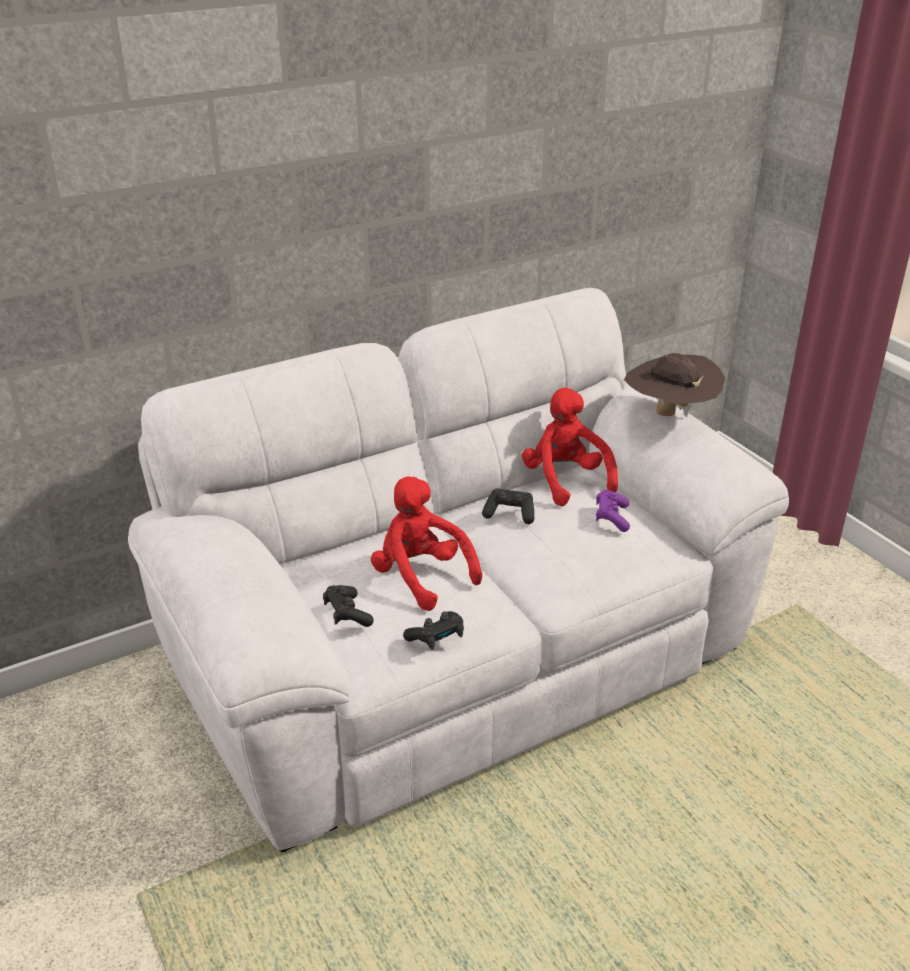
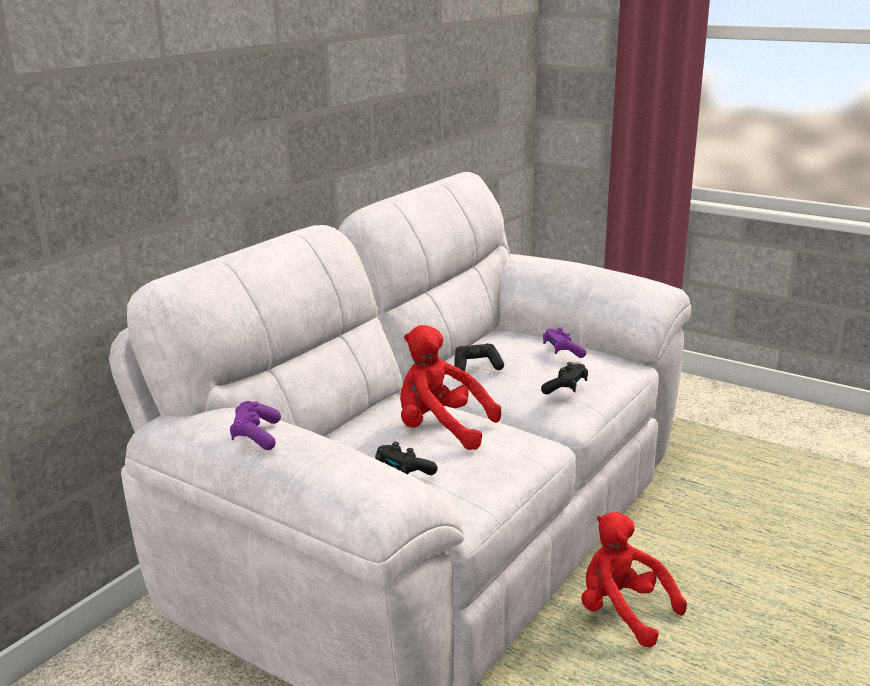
camera: 25 degrees left, 10 degrees down
black game controller [403,611,464,650] -> black game controller moved to [541,362,588,395]
red plush toy [522,388,618,506] -> red plush toy moved to [581,512,687,647]
brown hat [624,353,725,417] -> none
none -> purple game controller [230,401,281,450]

